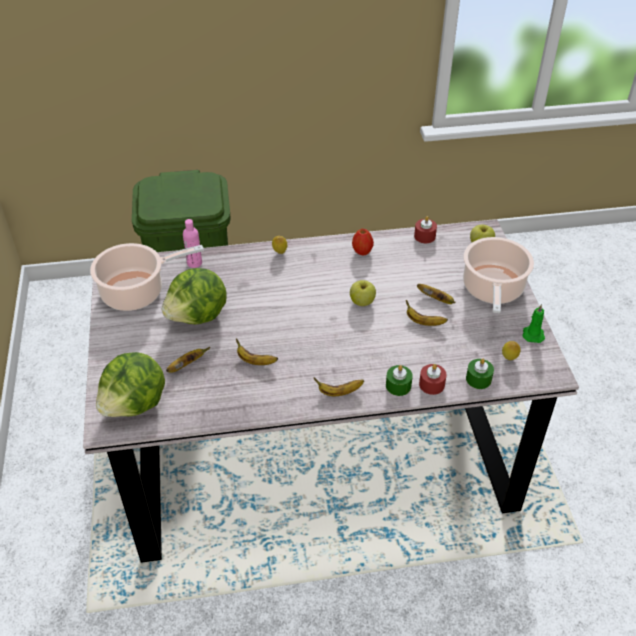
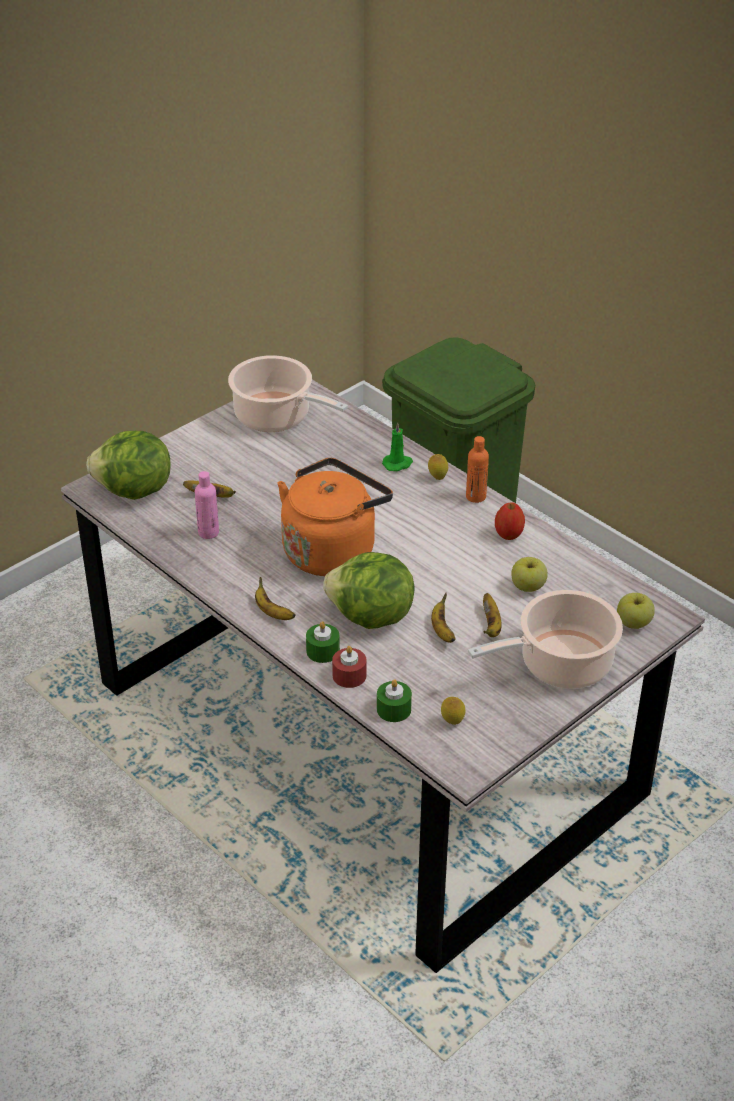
camera: 55 degrees right, 5 degrees down
lettuce [162,268,226,324] -> lettuce moved to [323,552,415,629]
pink bottle [183,219,202,268] -> pink bottle moved to [195,471,219,539]
banana [236,339,278,365] -> none
apple [350,280,376,306] -> apple moved to [511,557,548,592]
red candle [414,216,437,243] -> none
green candle [523,304,545,343] -> green candle moved to [382,422,413,471]
none -> orange kettle [277,458,393,576]
none -> orange bottle [466,436,489,503]

